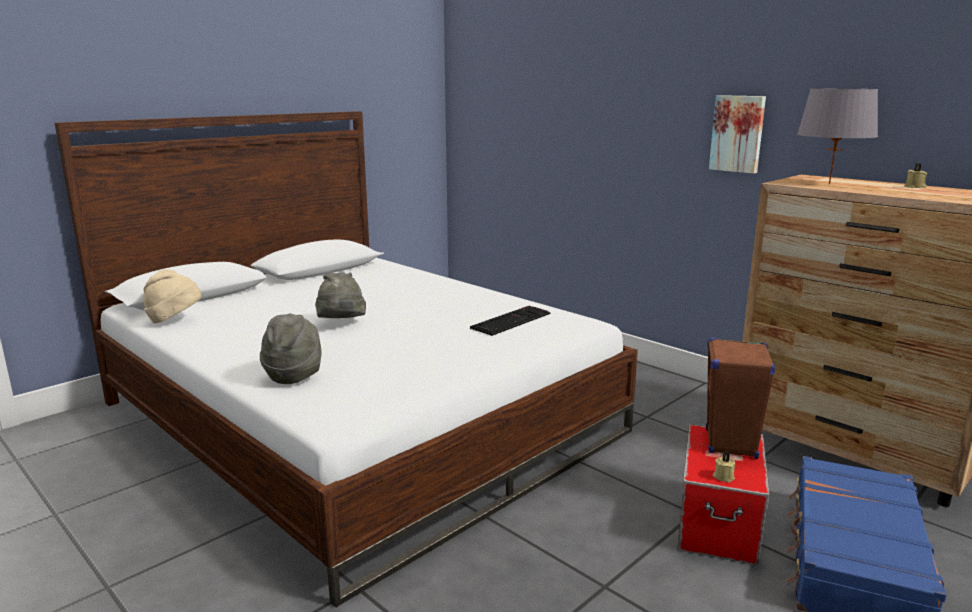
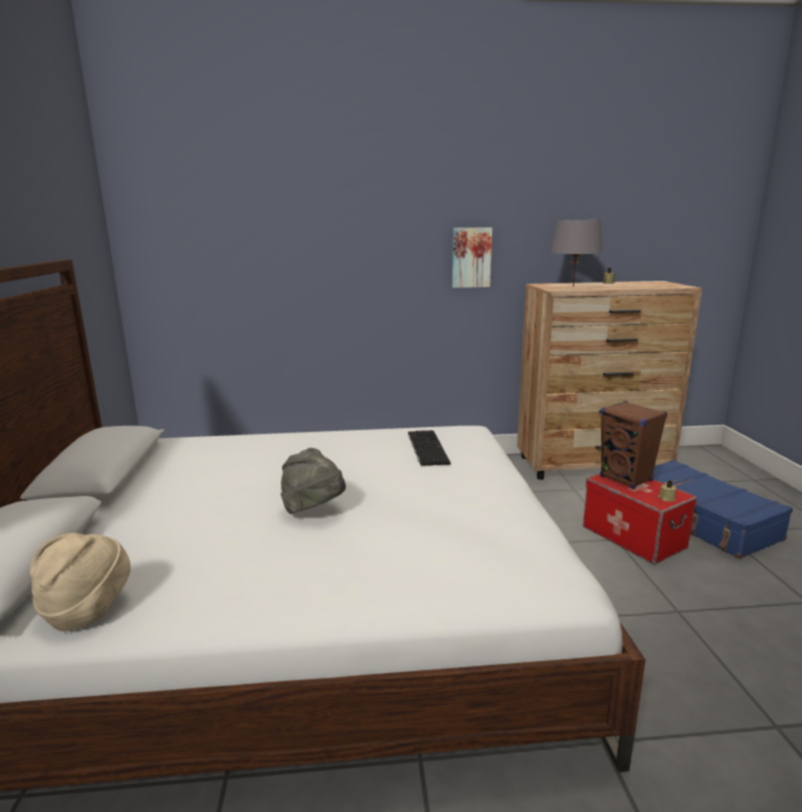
camera: 50 degrees left, 0 degrees up
grey hat [260,313,322,384] -> none

